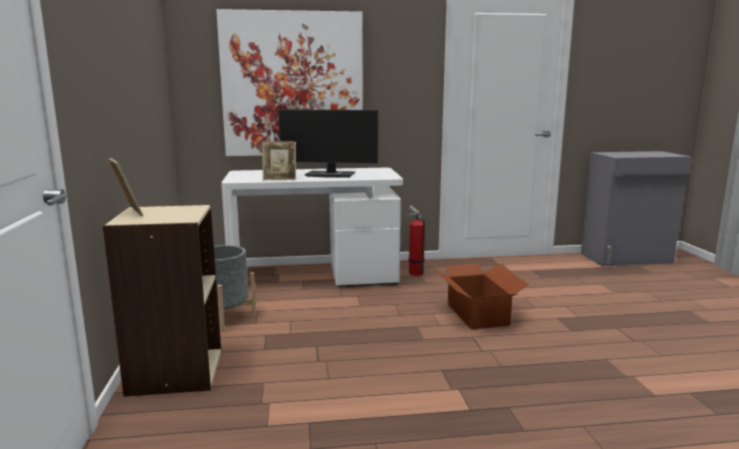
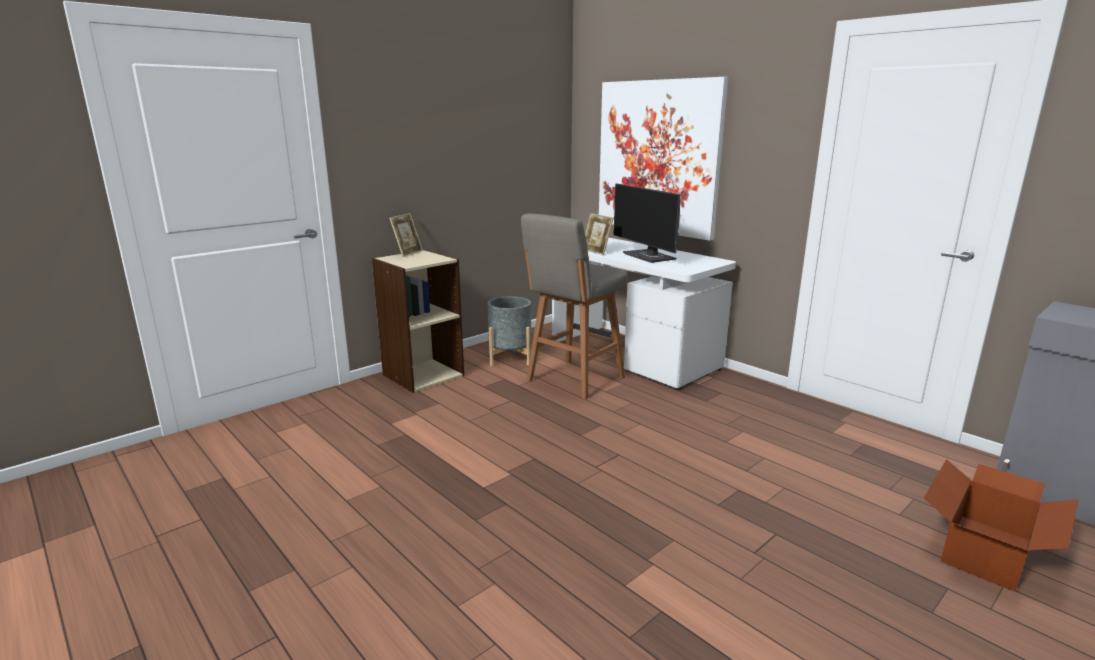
camera: 55 degrees right, 5 degrees up
fire extinguisher [409,206,425,276] -> none
cardboard box [434,264,529,330] -> cardboard box moved to [924,459,1078,592]
none -> grey stool [521,213,628,400]

